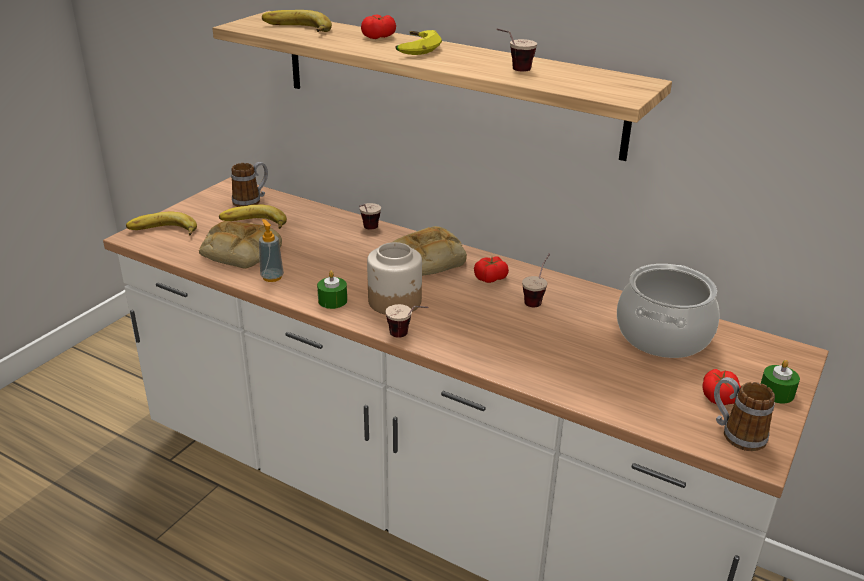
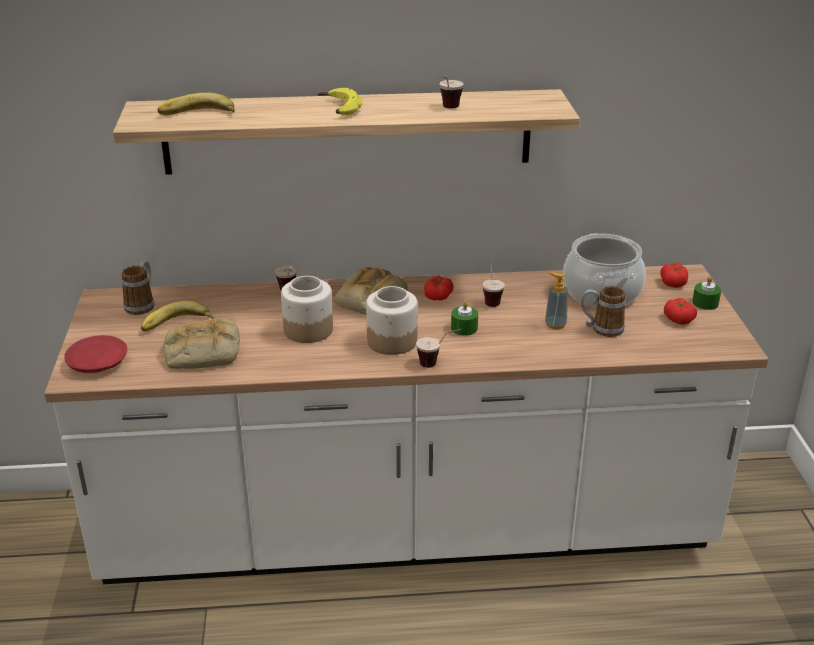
camera: 35 degrees left, 0 degrees up
banana [126,211,197,235] -> red plate [64,335,127,373]
soap dispenser [259,219,284,282] -> soap dispenser moved to [545,272,568,329]
green candle [317,270,347,309] -> green candle moved to [451,300,478,336]
tomato [361,15,396,39] -> tomato moved to [660,263,688,288]
mug [714,377,775,451] -> mug moved to [581,286,626,337]
none -> jar [281,276,333,343]

